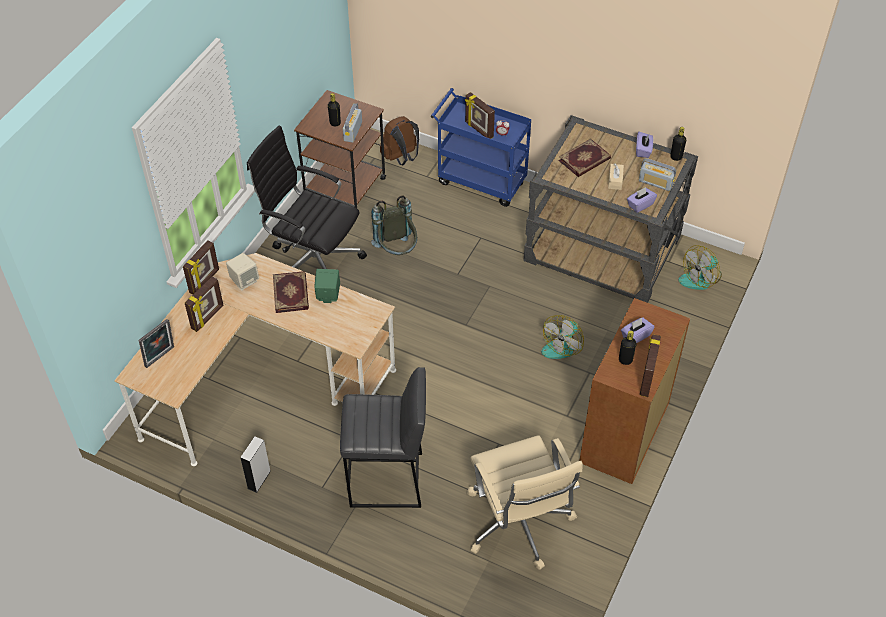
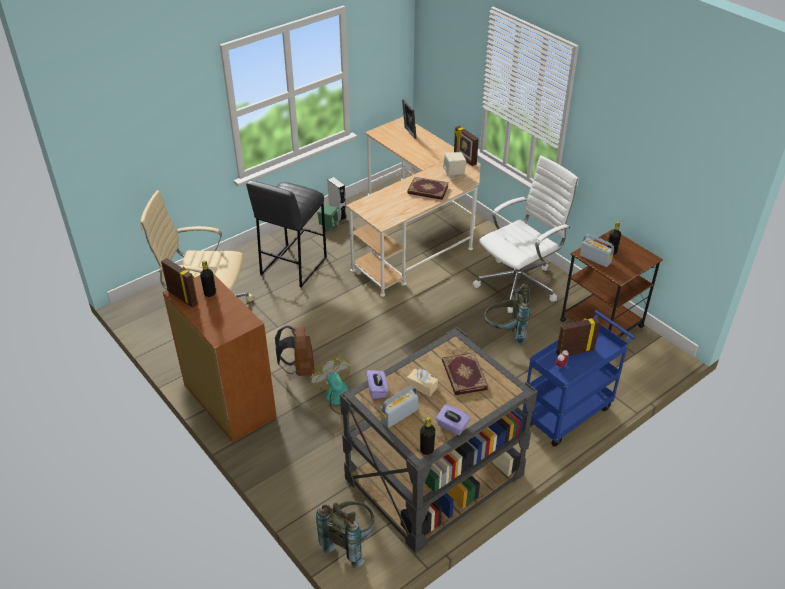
camera: 115 degrees right, 10 degrees down
picture frame [185,276,224,332] -> none
black office chair [247,126,367,269] -> white office chair [473,155,578,313]
green speaker [314,269,340,303] -> green speaker moved to [317,205,340,231]
brown backpack [380,116,419,165] -> brown backpack moved to [275,326,315,376]
purple tissue box [621,317,654,343] -> none
fan [678,245,722,290] -> grey backpack [316,501,375,568]

